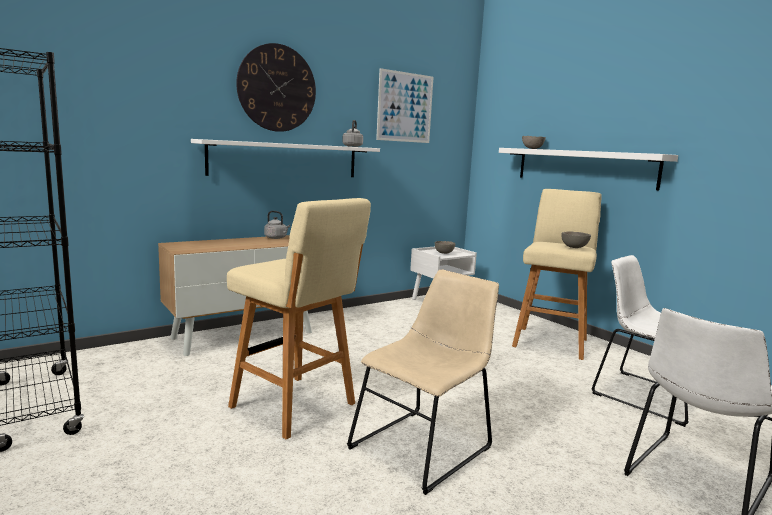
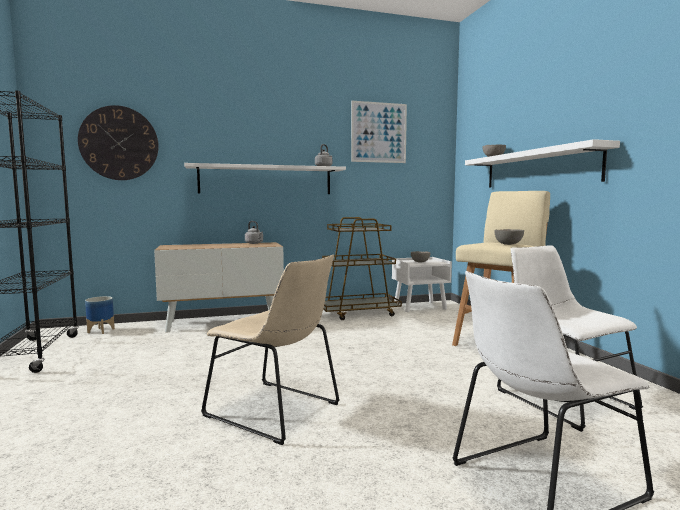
camera: 20 degrees right, 5 degrees down
beige stool [227,198,371,440] -> none
wall clock [236,43,316,132] -> wall clock moved to [78,105,159,180]
beige chair [347,269,499,495] -> beige chair turned 60 degrees clockwise [201,254,340,445]
none -> planter [85,296,115,334]
none -> brown cart [322,217,402,320]

